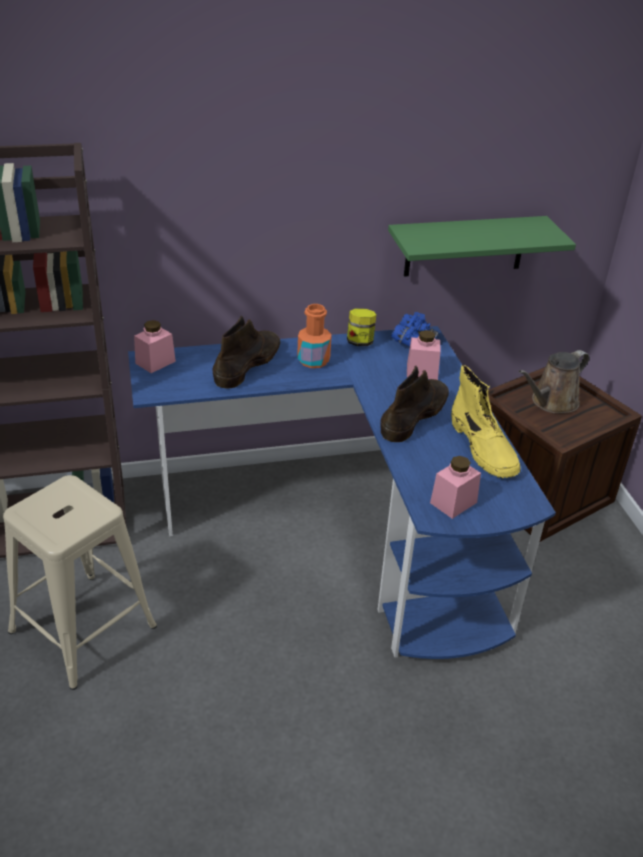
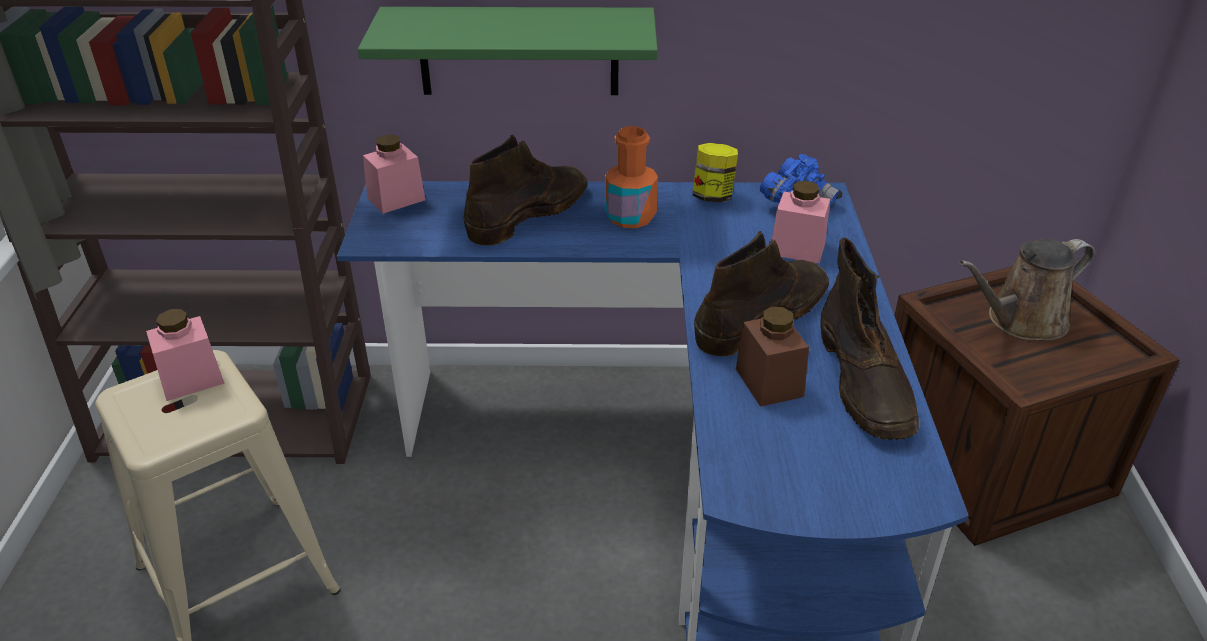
camera: 15 degrees right, 0 degrees up
green shelf [388,216,576,277] -> green shelf moved to [358,7,658,95]
pink jar [430,456,481,519] -> pink jar moved to [146,309,225,401]
yellow boot [451,365,521,478] -> brown boot [821,237,919,441]
none -> brown jar [736,307,809,407]

